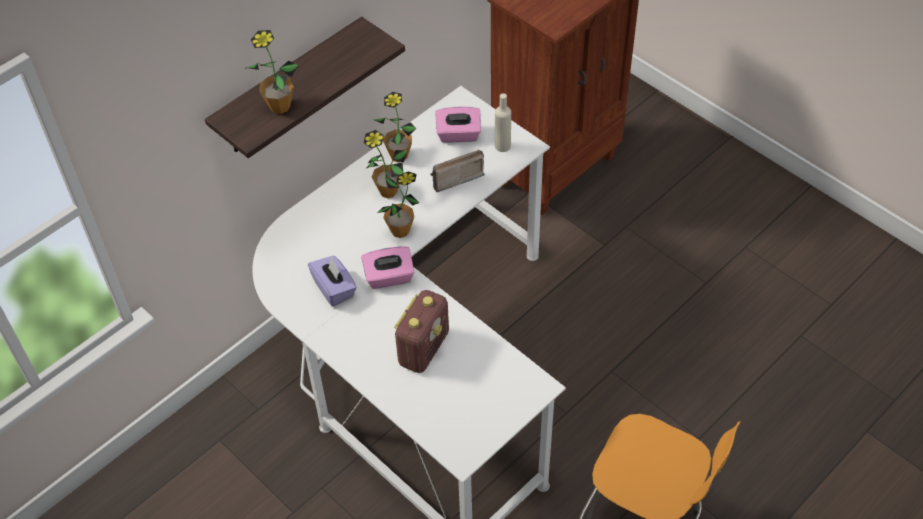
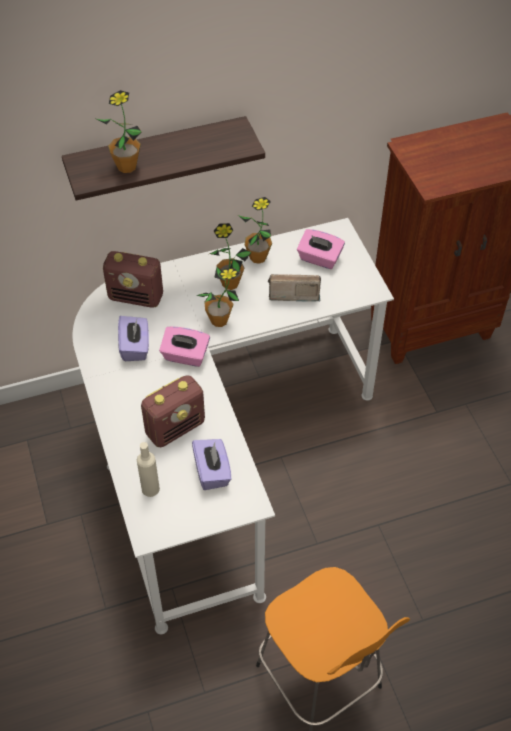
camera: 25 degrees right, 0 degrees up
beige bottle [495,93,511,152] -> beige bottle moved to [137,442,160,497]
none -> radio [103,251,163,308]
none -> purple tissue box [192,439,232,490]

